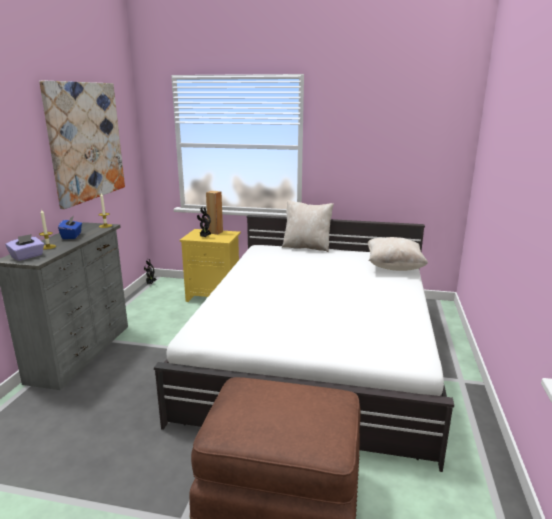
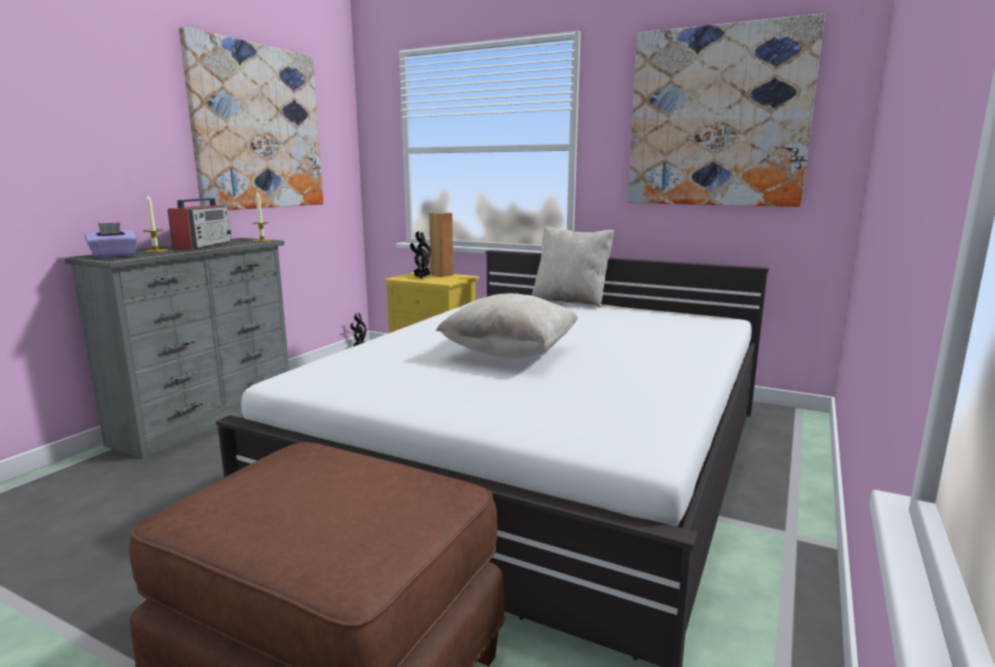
camera: 15 degrees right, 5 degrees down
blue tissue box [58,216,82,239] -> radio [168,195,232,250]
beige pillow [368,237,428,271] -> beige pillow moved to [436,293,578,358]
none -> picture [628,14,825,207]

